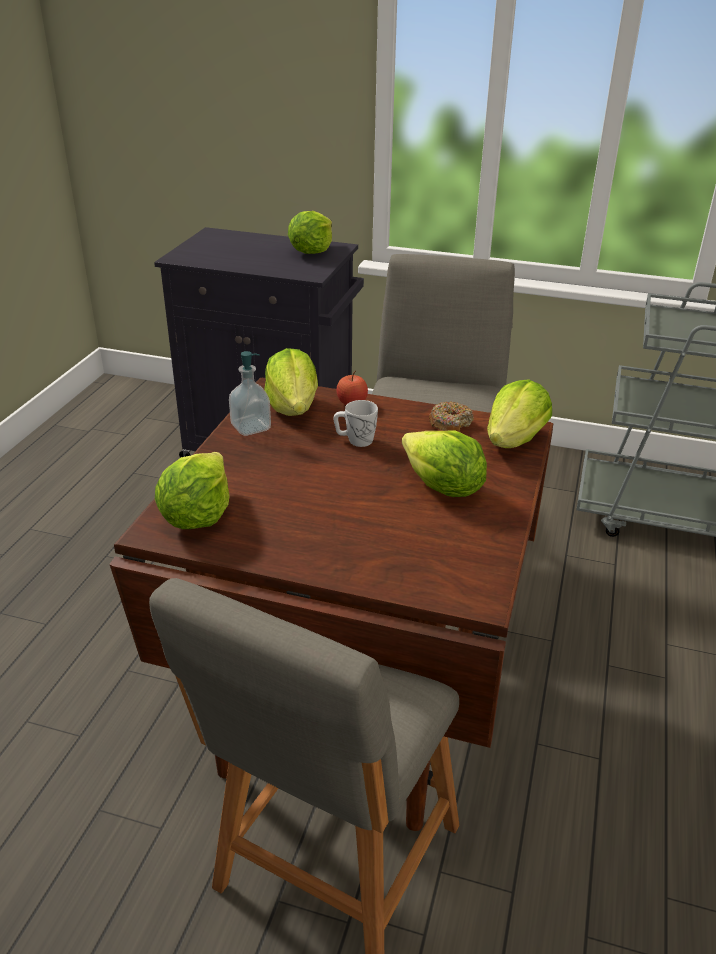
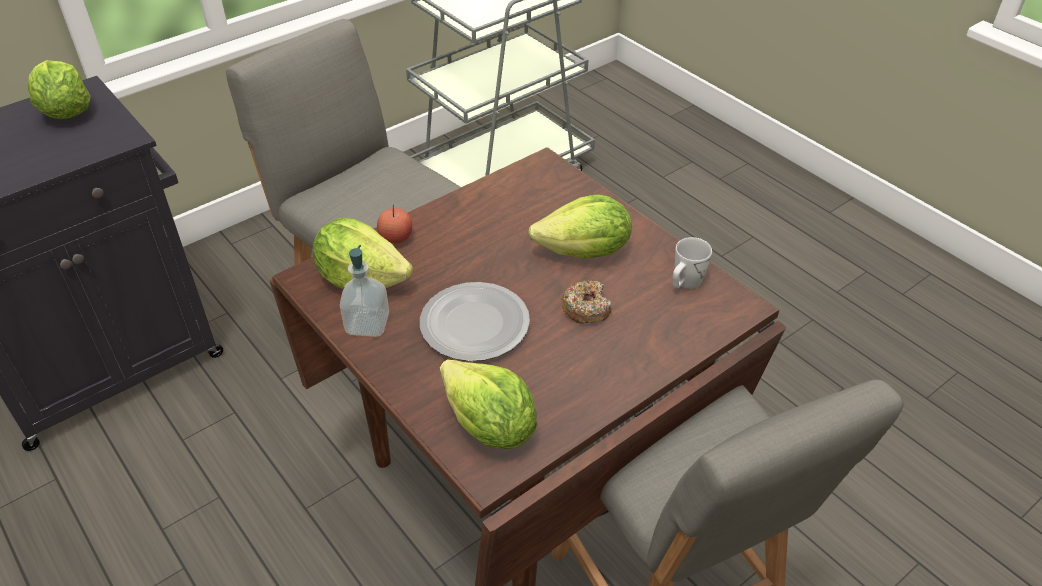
camera: 55 degrees left, 10 degrees up
white mug [334,400,378,447] -> white mug moved to [673,237,712,289]
donut [429,401,474,432] -> donut moved to [561,281,611,324]
lettuce [487,379,552,448] -> none
none -> plate [420,282,530,361]

